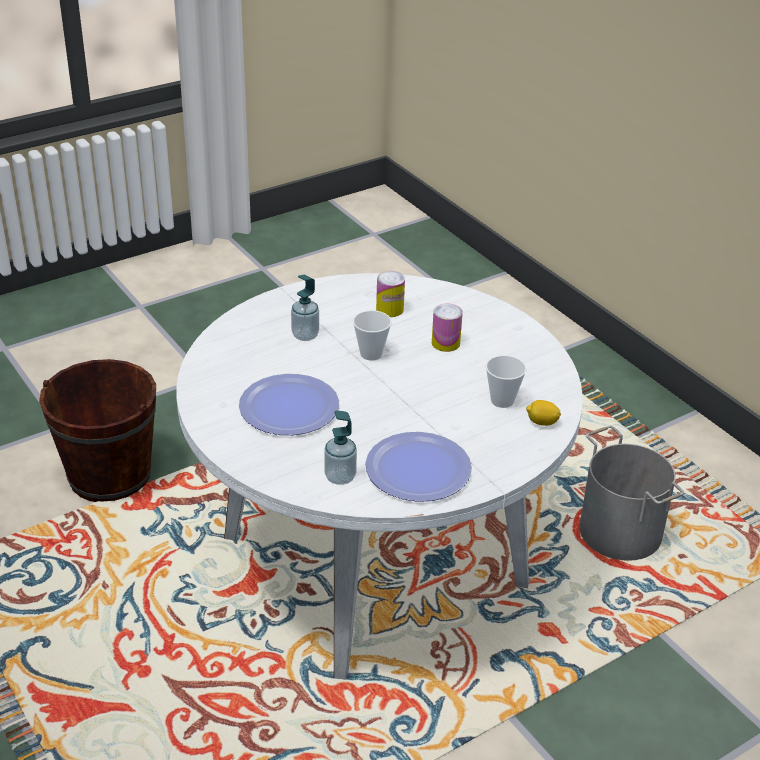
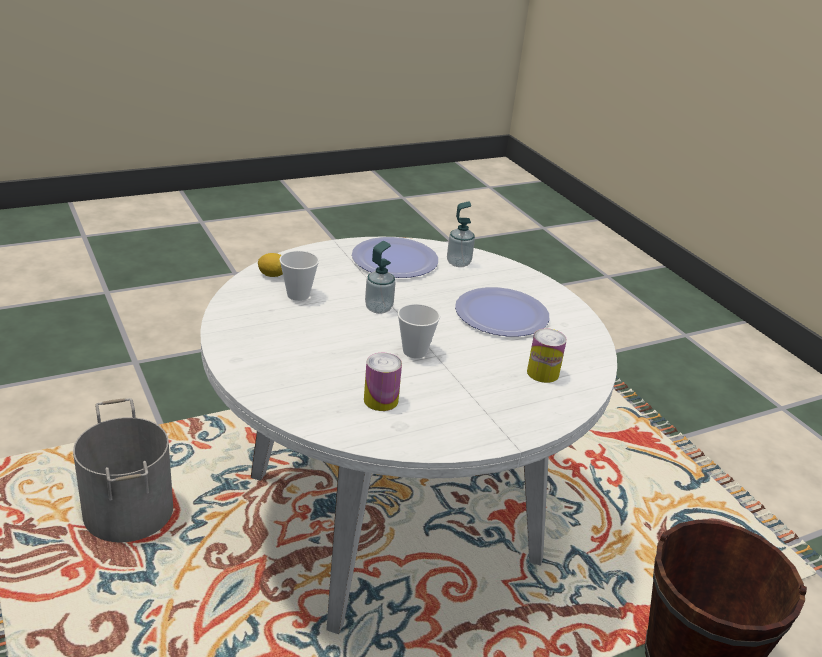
camera: 175 degrees left, 5 degrees down
soap dispenser [291,275,319,341] -> soap dispenser moved to [365,241,396,314]
can [432,304,463,352] -> can moved to [527,328,567,383]

